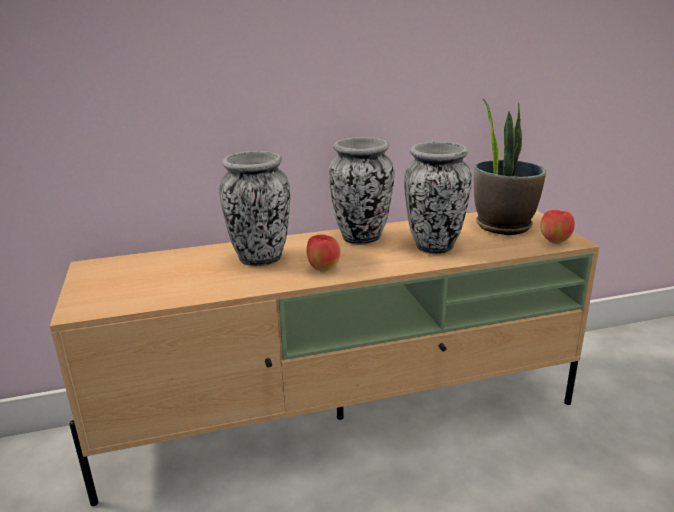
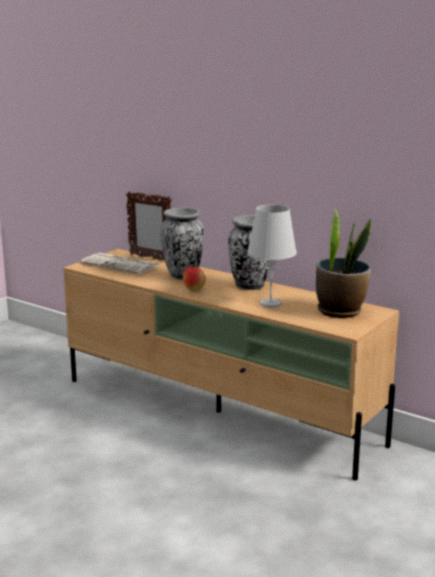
camera: 50 degrees right, 5 degrees down
vase [404,142,472,254] -> white table lamp [247,204,297,307]
apple [540,210,575,244] -> none
none -> newspaper [81,253,159,274]
none -> picture frame [126,191,172,260]

